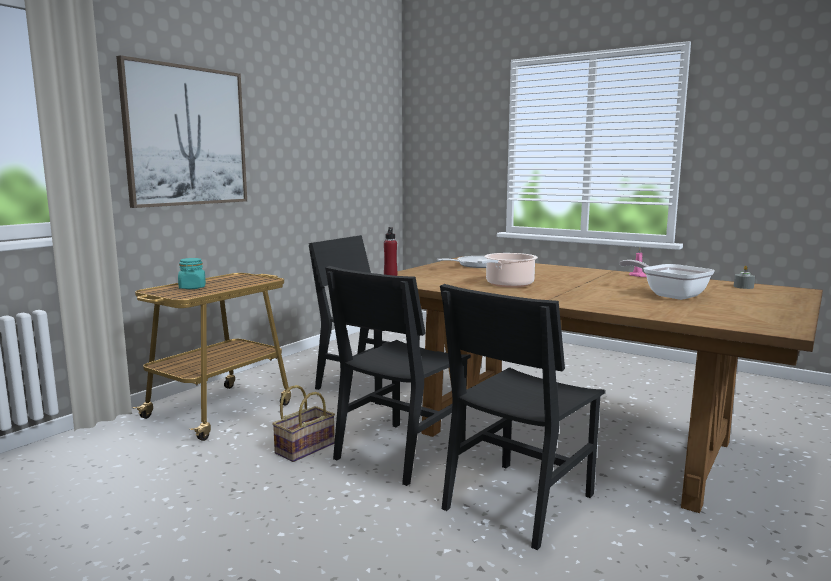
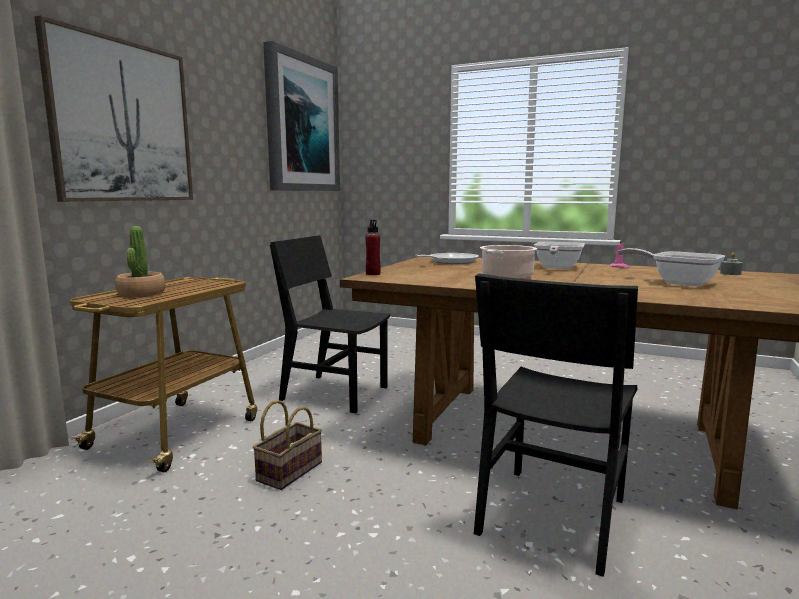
camera: 10 degrees left, 0 degrees up
turquoise jar [178,258,206,289] -> potted plant [115,226,166,297]
black chair [325,266,471,486] -> none
none -> picture [263,41,340,191]
none -> frying pan [534,242,585,269]

